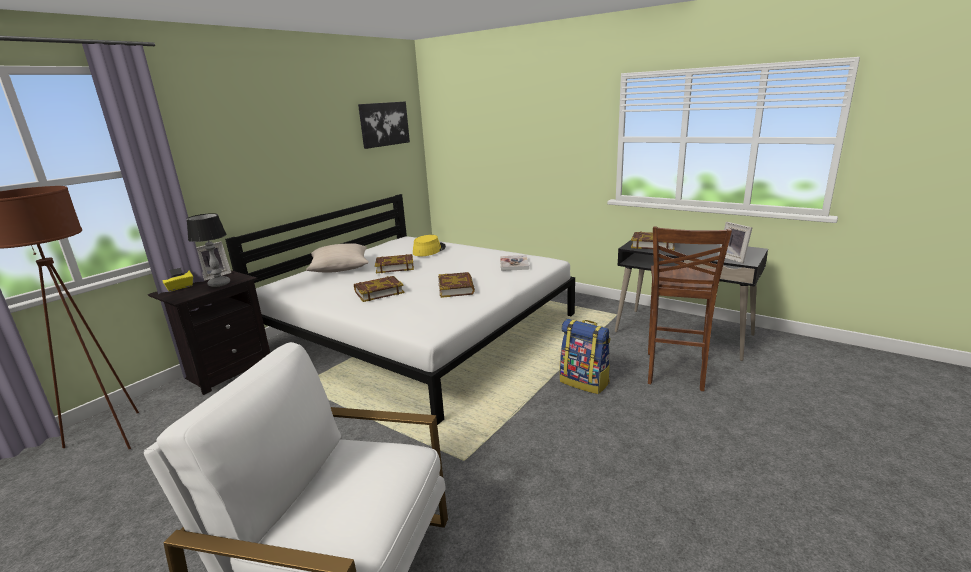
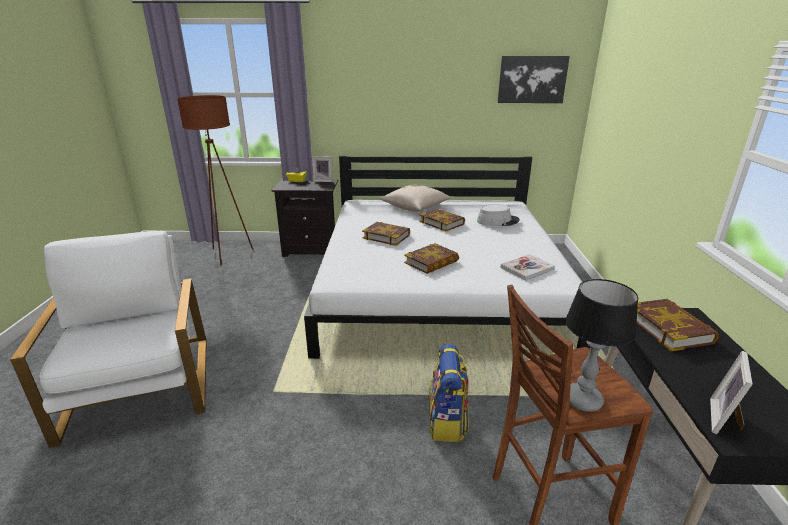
camera: 55 degrees right, 5 degrees up
table lamp [187,213,230,287] -> table lamp moved to [565,279,639,412]
yellow hat [413,235,446,256] -> grey hat [477,204,520,226]

